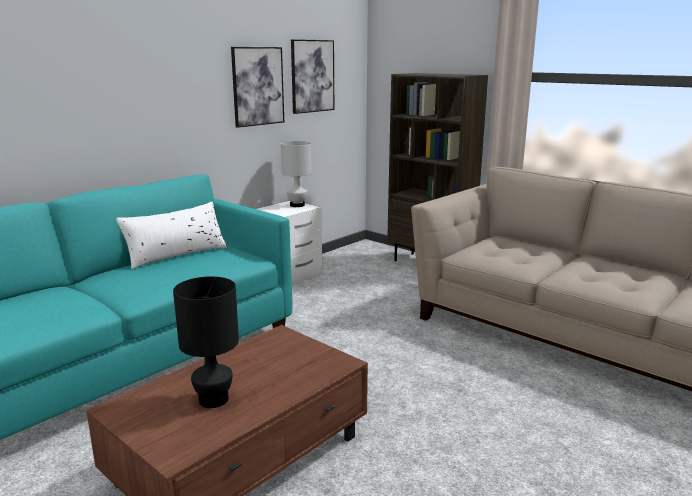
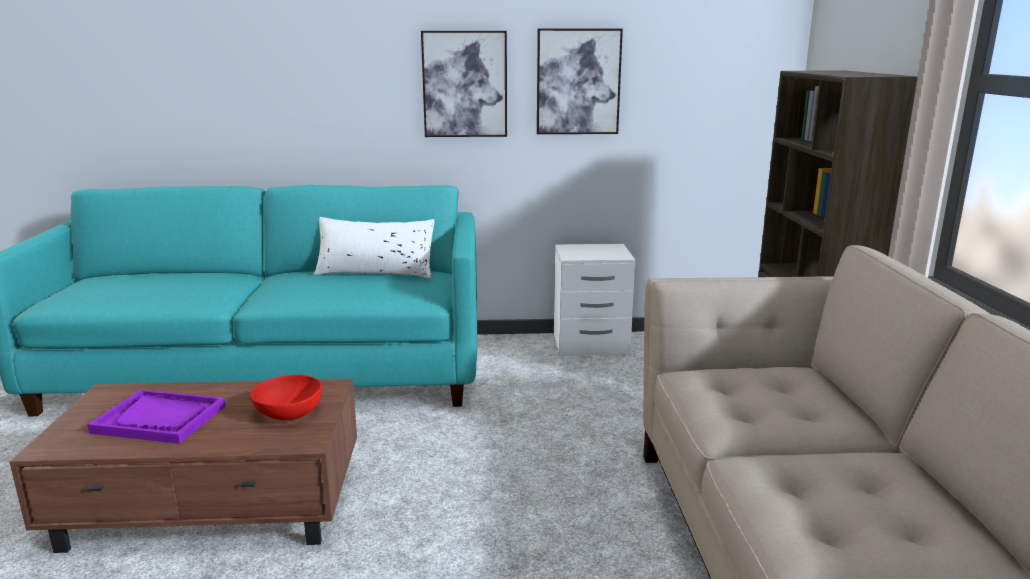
camera: 45 degrees right, 0 degrees up
black table lamp [173,276,239,408] -> purple tray [87,389,226,444]
white table lamp [281,141,311,207] -> none
picture [291,39,334,114] -> picture moved to [421,31,507,137]
none -> red bowl [250,375,322,420]

